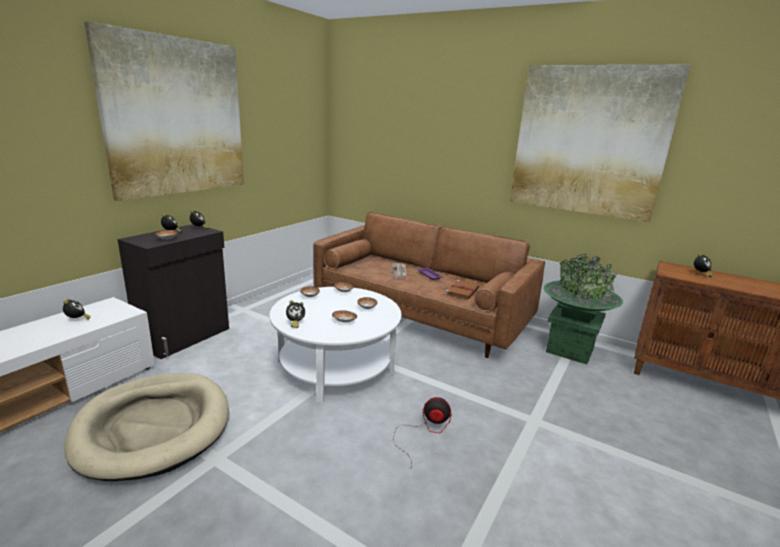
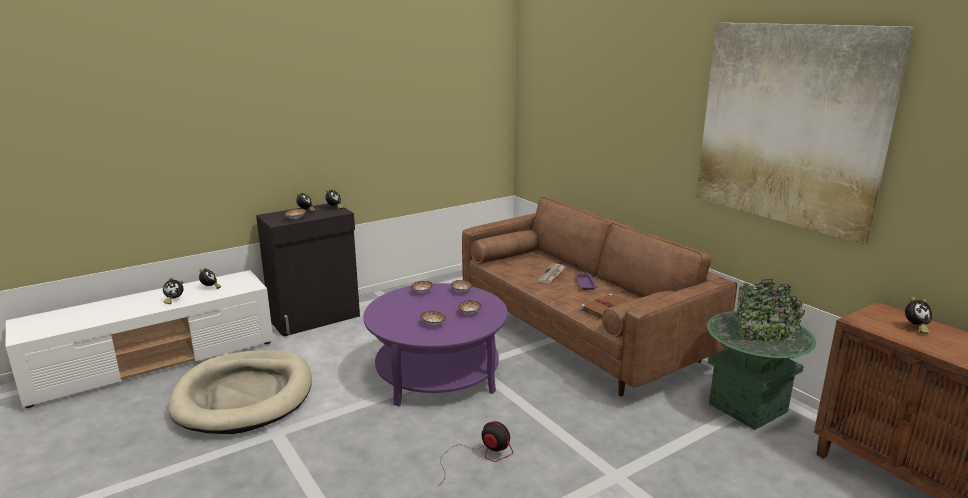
camera: 25 degrees right, 0 degrees up
picture [84,21,244,201] -> none
white coffee table [269,287,401,403] -> purple coffee table [363,283,508,406]
alarm clock [286,301,305,328] -> alarm clock moved to [163,277,184,304]

